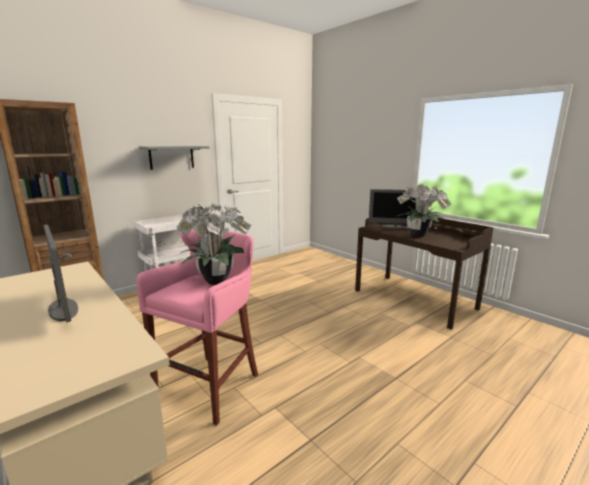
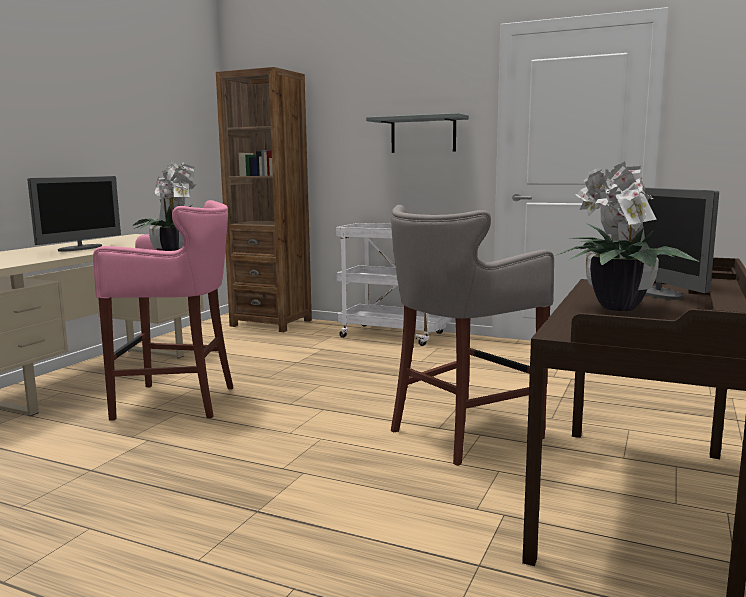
camera: 65 degrees right, 5 degrees down
none -> grey stool [391,205,554,466]

